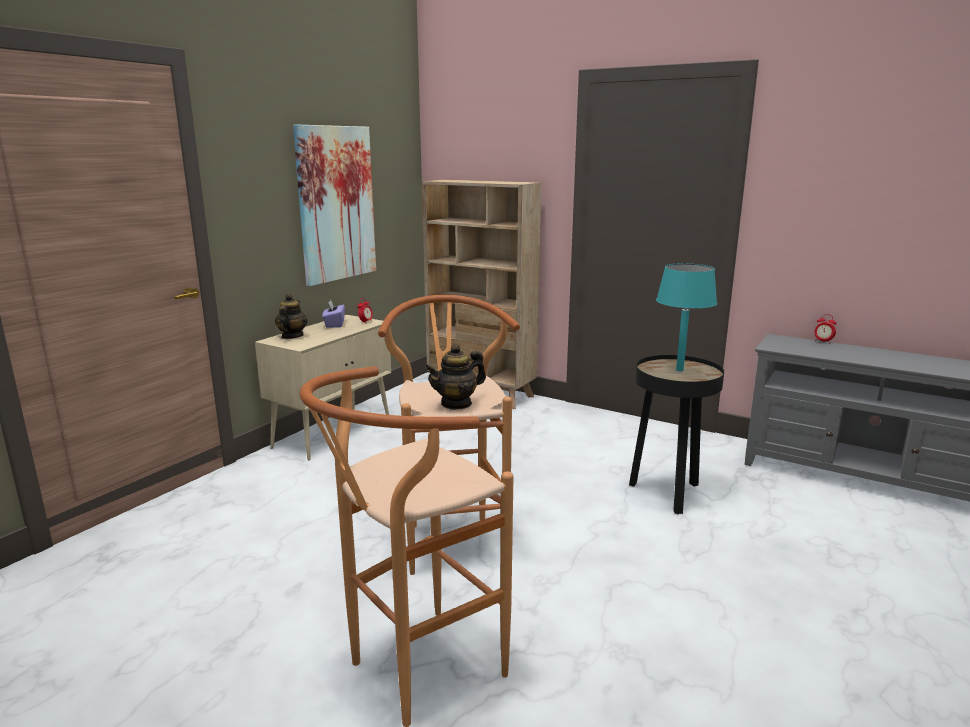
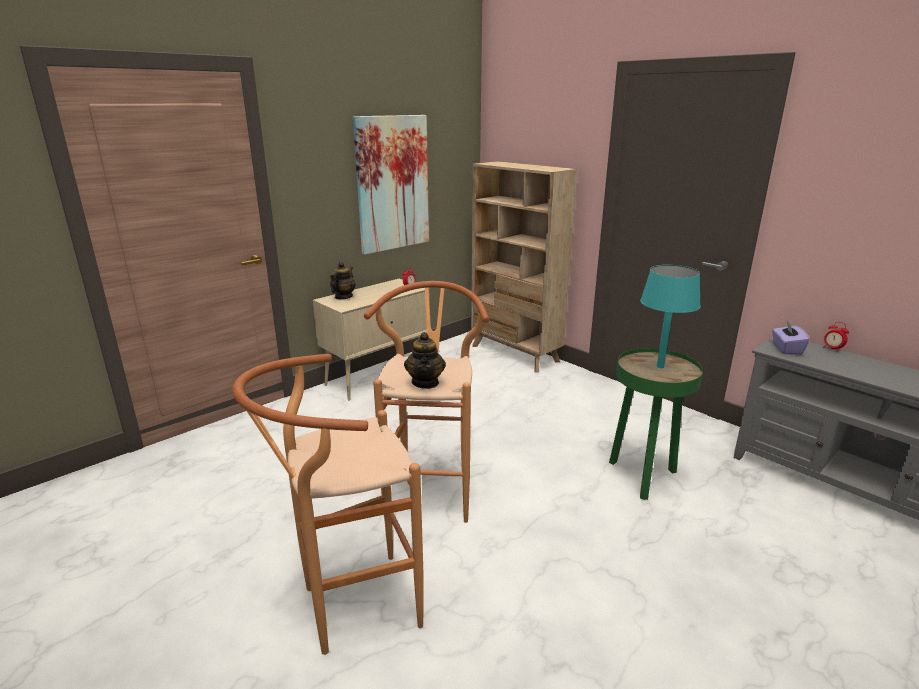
camera: 15 degrees right, 5 degrees up
purple tissue box [322,300,345,328] -> purple tissue box moved to [772,322,810,355]
teapot [425,344,486,410] -> teapot turned 75 degrees counterclockwise [404,332,446,389]
black side table [629,355,724,514] -> green side table [609,348,703,500]

